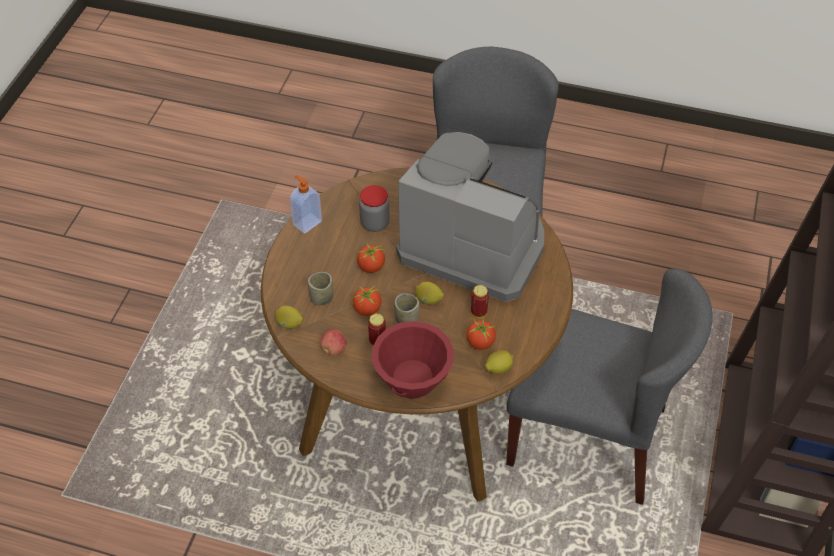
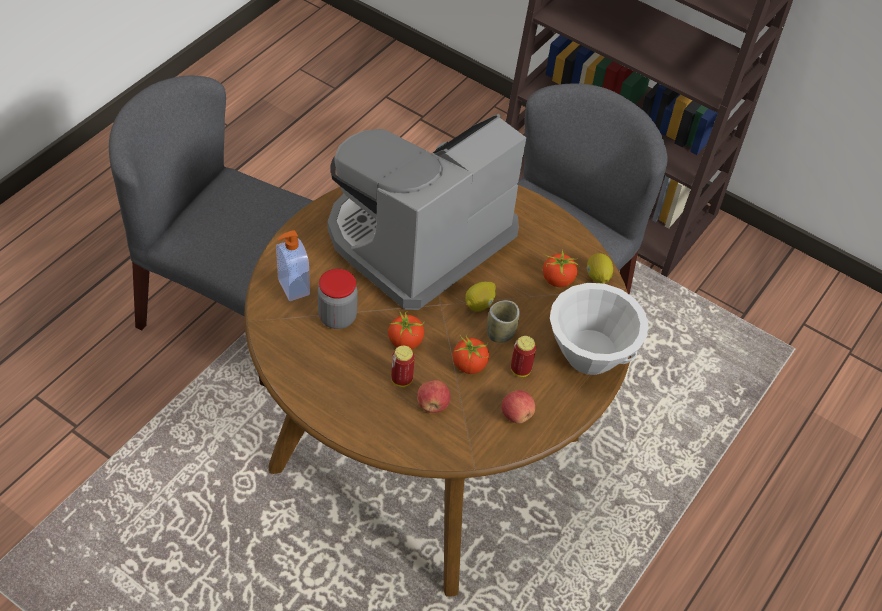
camera: 75 degrees left, 0 degrees up
lemon [275,306,303,329] -> none
soap dispenser [290,175,322,234] -> soap dispenser moved to [276,230,310,301]
cup [308,272,333,305] -> apple [417,380,450,413]
red bowl [371,321,454,399] -> white bowl [550,283,648,375]
can [471,285,489,318] -> can moved to [391,346,415,387]

